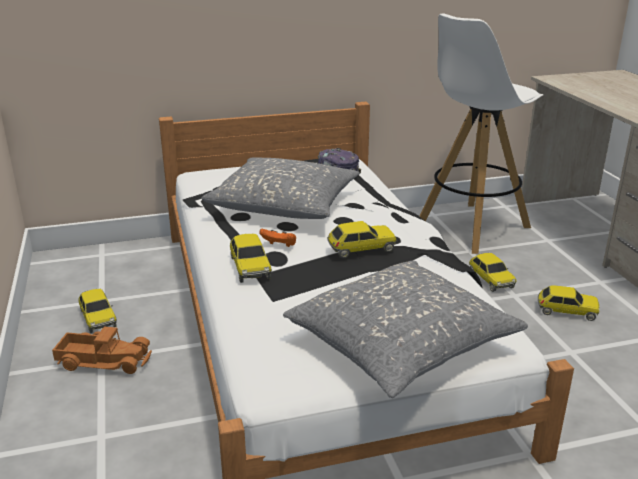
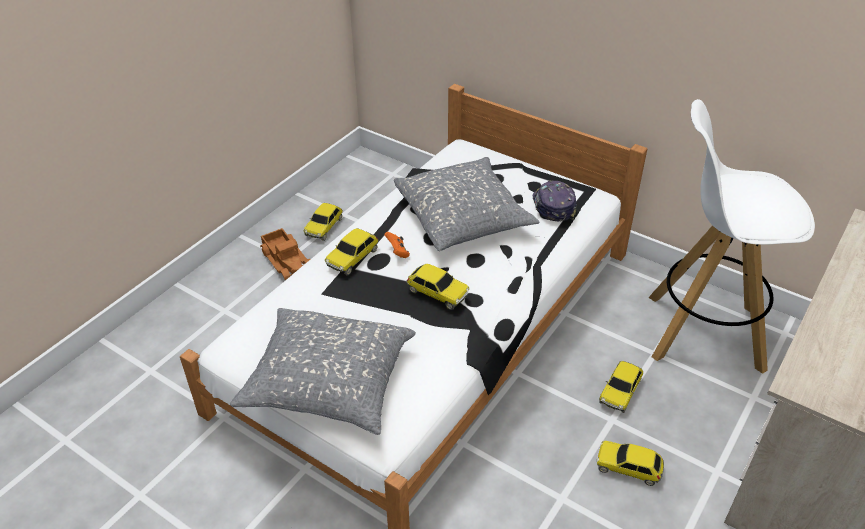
camera: 50 degrees right, 15 degrees up
toy car [538,285,600,321] -> toy car turned 135 degrees clockwise [597,441,664,486]

